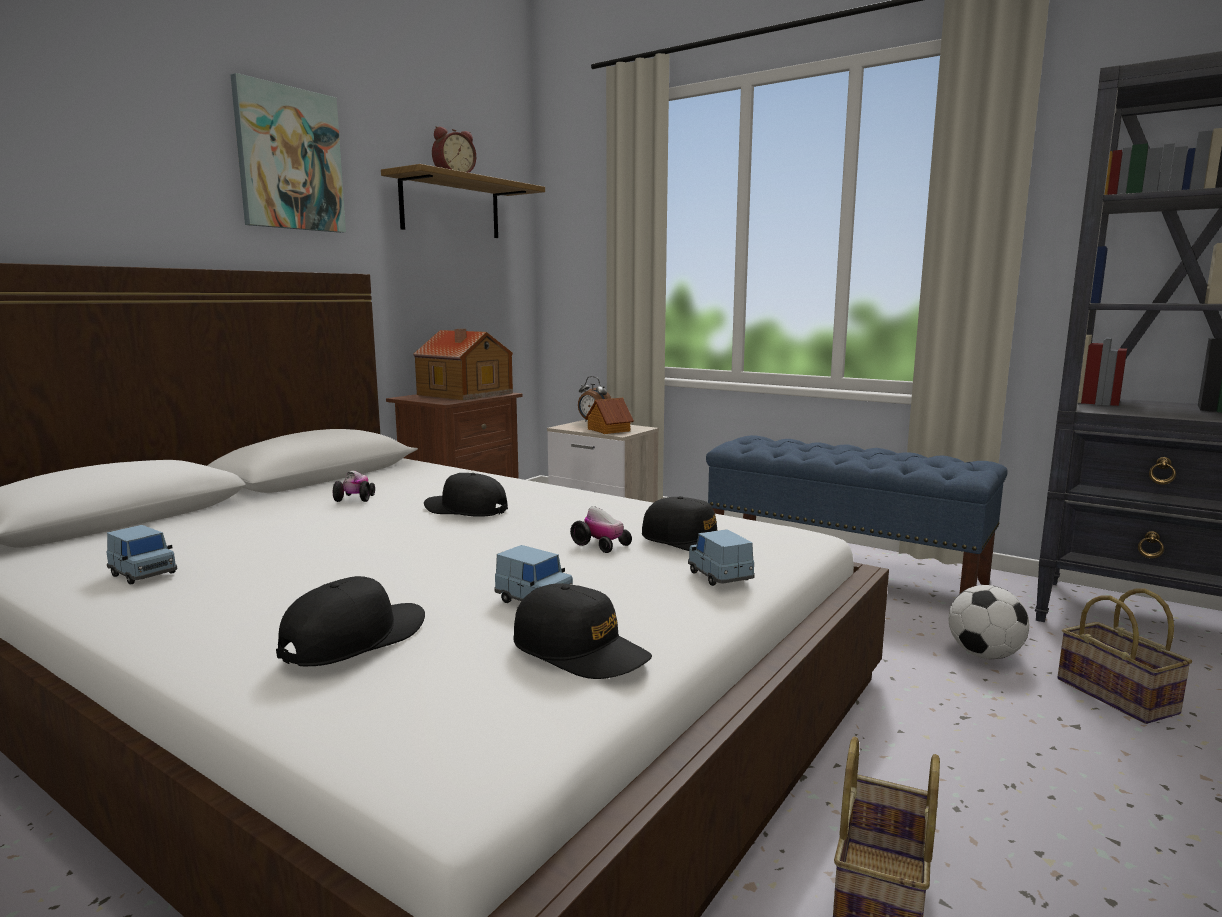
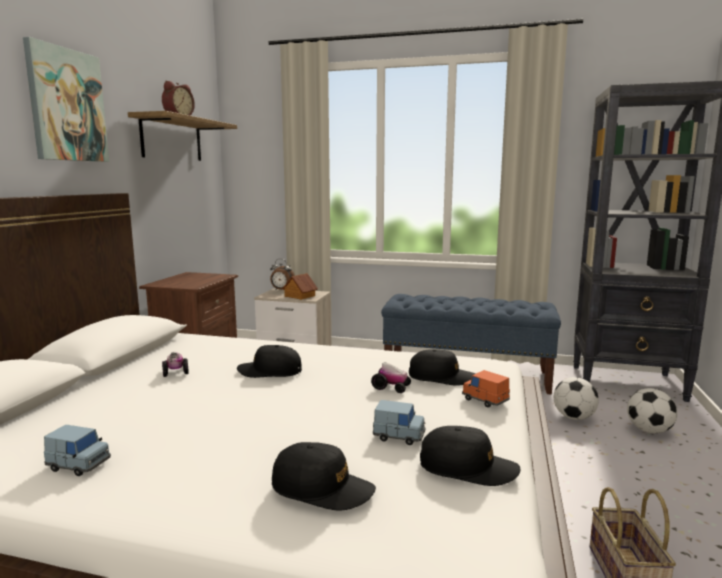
camera: 20 degrees left, 0 degrees up
black cap [276,576,425,666] -> black cap turned 90 degrees clockwise [272,442,376,511]
toy house [413,329,513,400] -> none
blue toy car [688,529,755,586] -> orange toy car [462,370,510,408]
basket [1058,588,1192,724] -> football [627,388,677,434]

